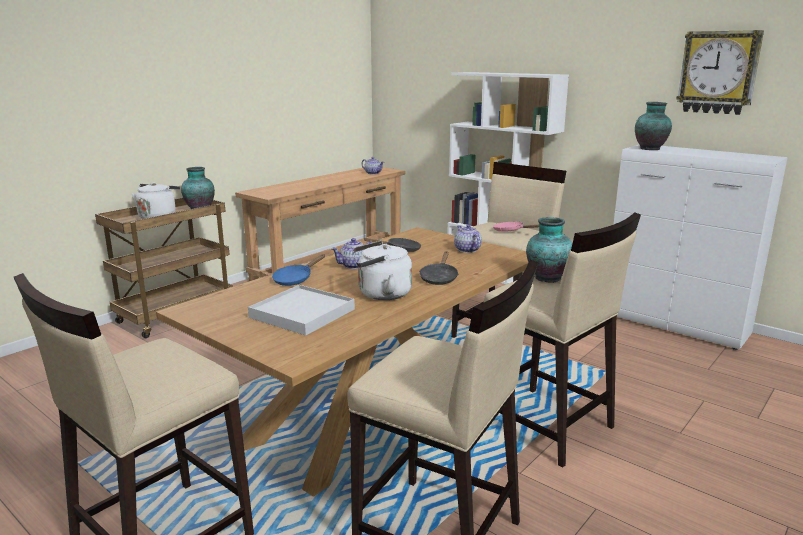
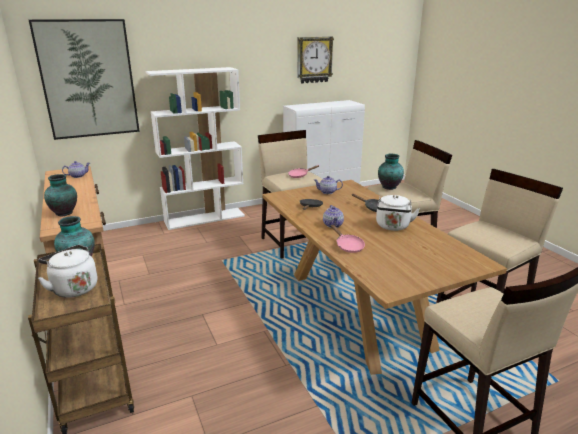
camera: 65 degrees left, 5 degrees up
white tray [248,285,355,336] -> none
blue frying pan [272,255,325,286] -> pink frying pan [331,225,365,253]
vase [635,102,672,150] -> vase moved to [44,174,77,217]
none -> picture [29,19,140,140]

